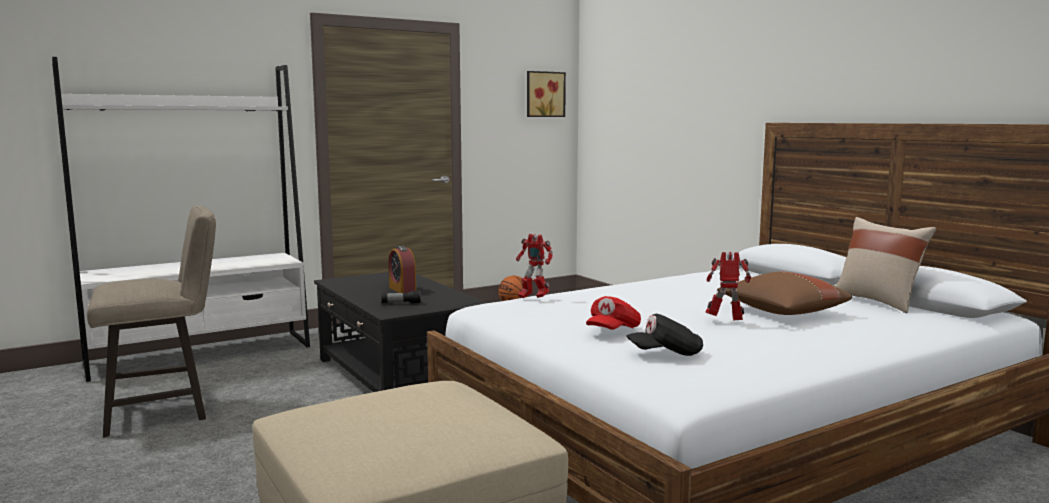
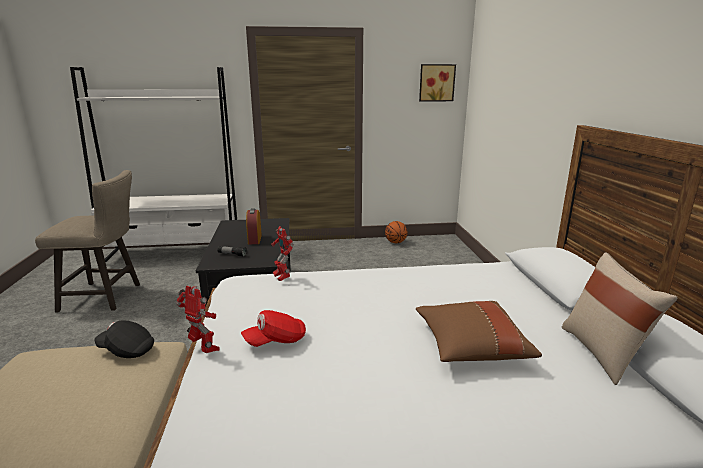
camera: 25 degrees right, 10 degrees up
black cap [626,314,703,356] -> black cap moved to [94,320,154,358]
toy robot [705,252,751,321] -> toy robot moved to [176,286,220,353]

